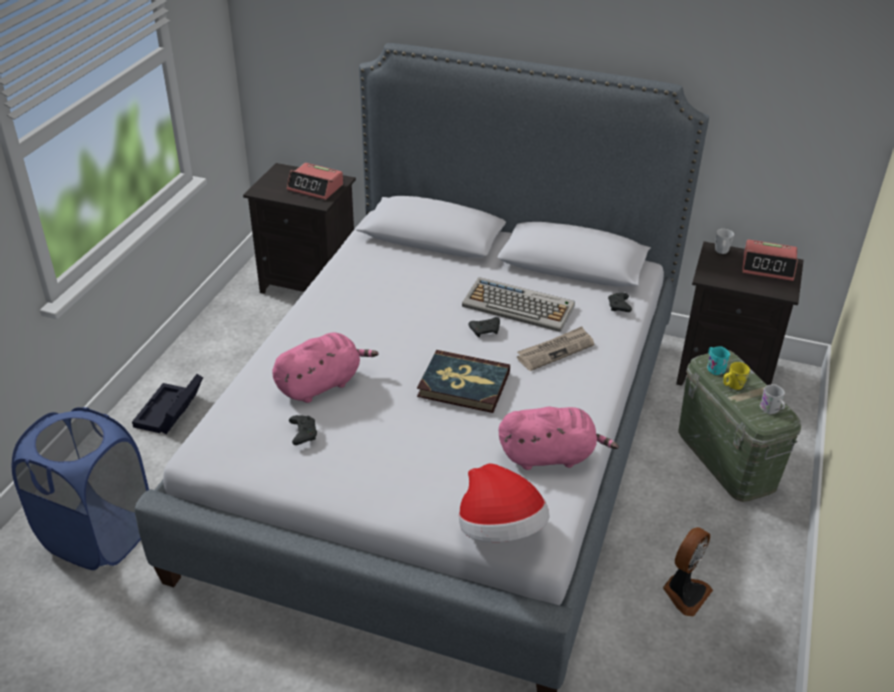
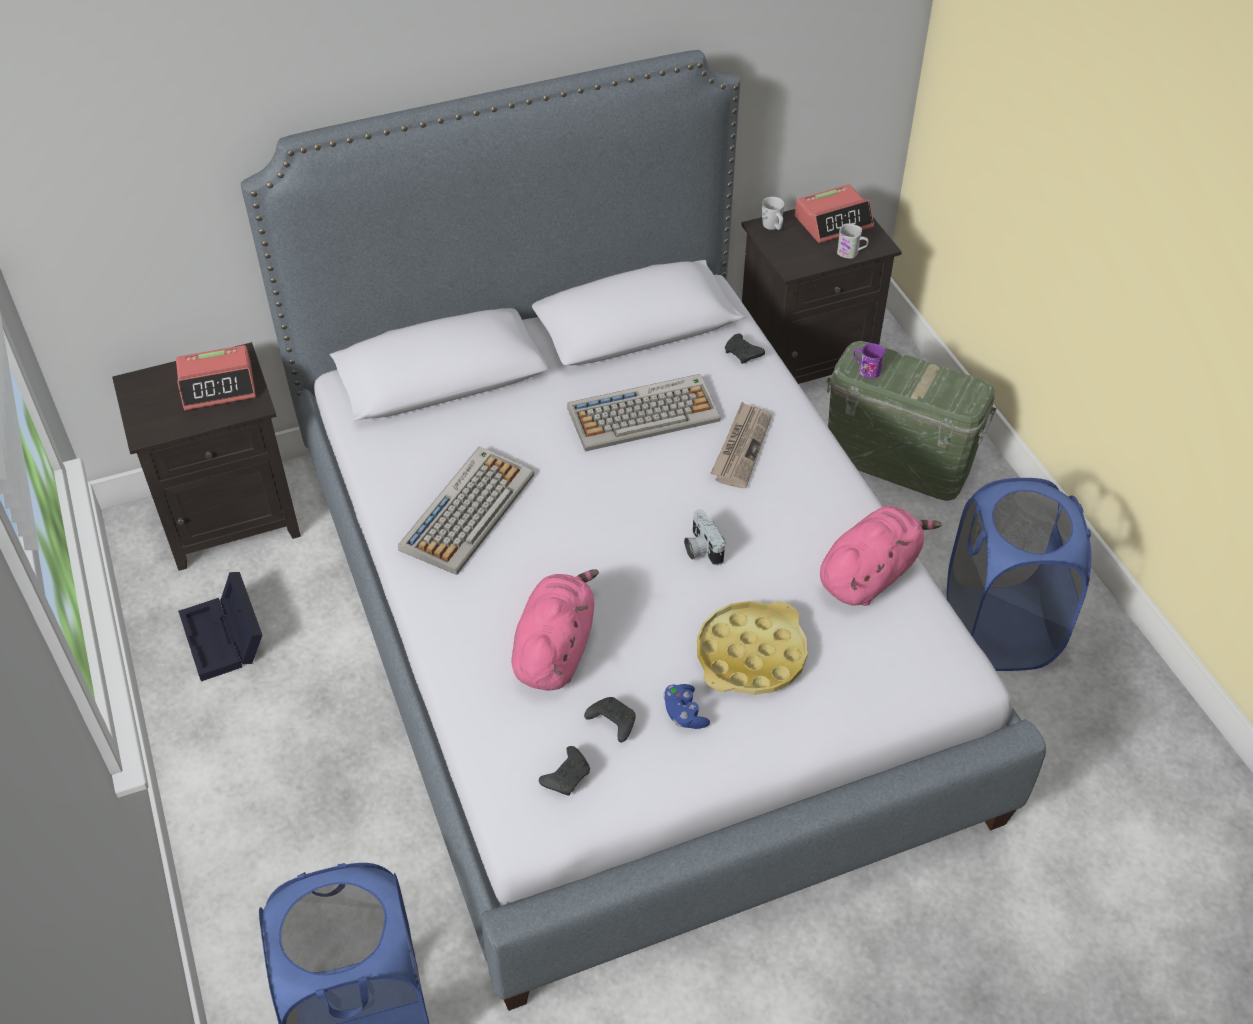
camera: 40 degrees left, 10 degrees up
black storage box [132,374,203,434] -> black storage box moved to [178,572,262,681]
book [417,350,510,413] -> camera [684,510,725,566]
hat [459,463,550,542] -> none
black game controller [469,317,500,337] -> black game controller moved to [539,746,590,796]
fan [663,527,713,616] -> blue laundry basket [947,478,1091,671]
turquoise mug [707,347,730,375] -> purple mug [853,343,885,379]
yellow mug [723,362,750,390] -> none
white mug [760,384,785,414] -> white mug moved to [837,224,869,259]
none -> keyboard [398,447,534,575]
none -> blue game controller [664,684,710,729]
none -> yellow tray [697,601,808,695]

